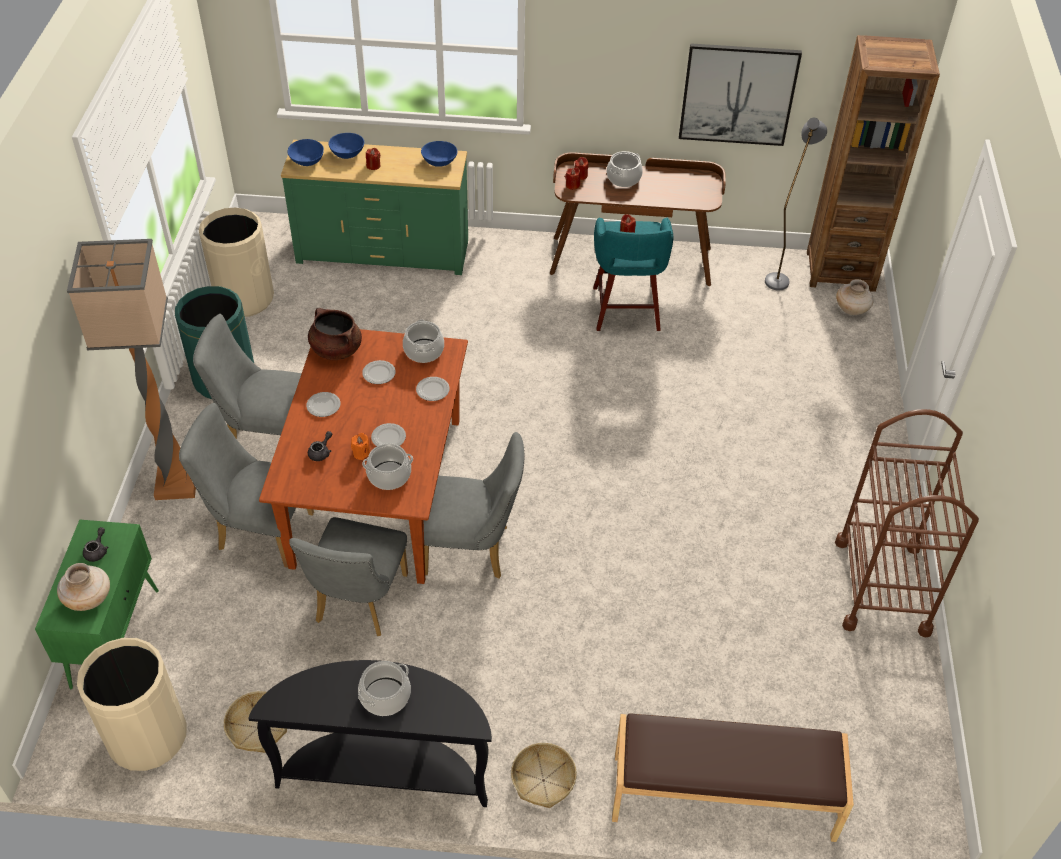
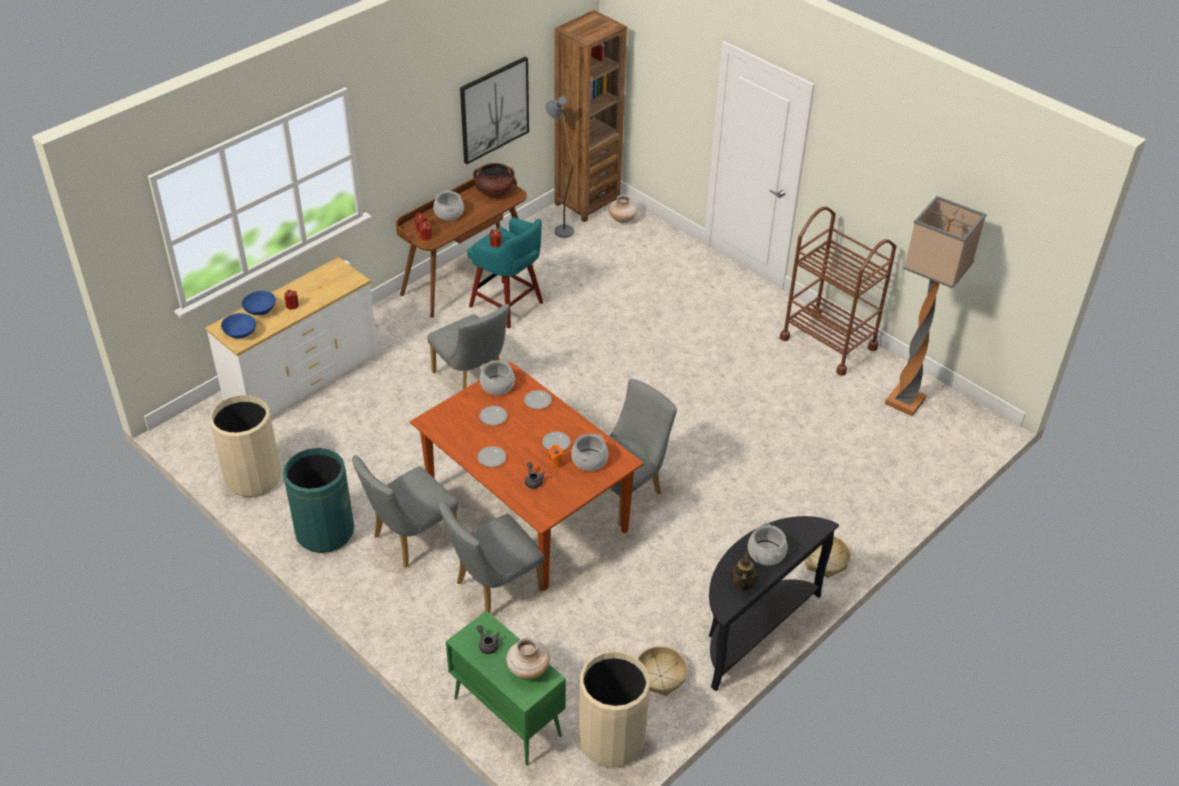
camera: 50 degrees left, 5 degrees down
floor lamp [67,239,196,500] -> floor lamp moved to [885,196,987,416]
green dresser [281,140,468,275] -> white dresser [205,257,379,416]
grey chair [289,517,408,636] -> grey chair moved to [427,304,510,389]
brown cooking pot [308,308,362,360] -> brown cooking pot moved to [473,163,514,197]
blue bowl [421,141,458,167] -> none
brown bench [612,713,854,842] -> none
none -> teapot [730,551,758,592]

